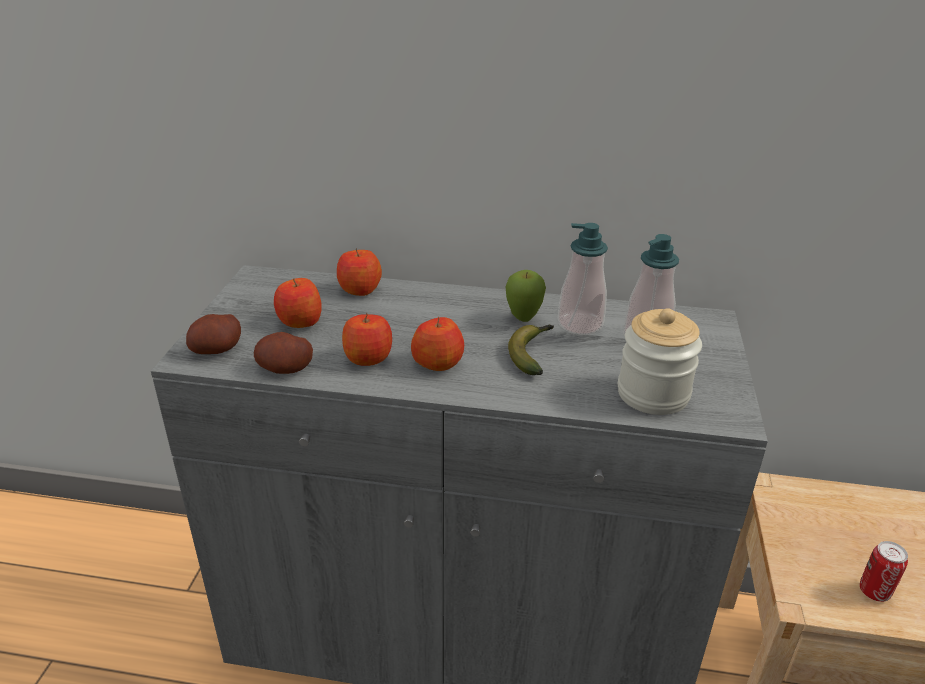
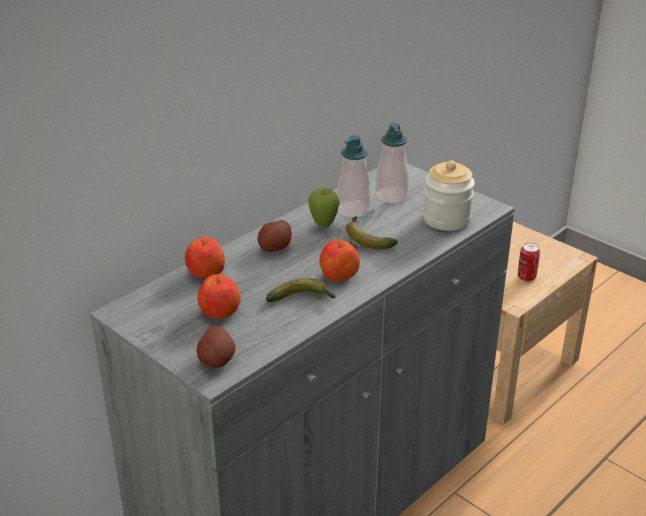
camera: 55 degrees left, 0 degrees up
potato [254,332,313,374] -> potato moved to [257,220,292,252]
apple [342,313,392,366] -> banana [266,278,336,302]

